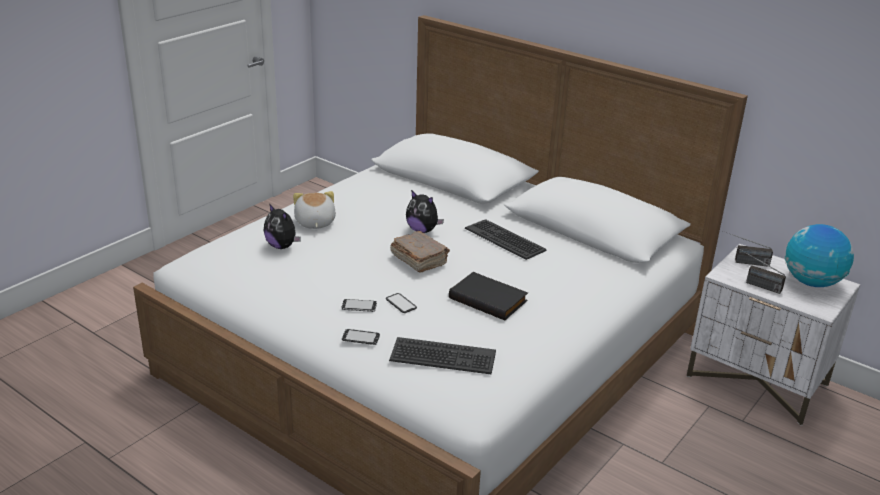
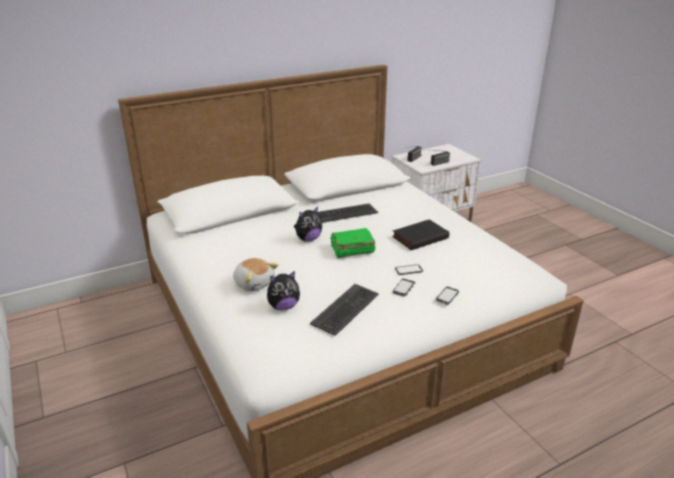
camera: 65 degrees left, 0 degrees up
plush toy [293,191,336,229] -> plush toy turned 150 degrees counterclockwise [233,258,279,292]
keyboard [389,337,496,374] -> keyboard moved to [310,284,379,336]
brown book [390,231,450,273] -> green book [331,228,376,258]
globe [785,224,854,287] -> none

